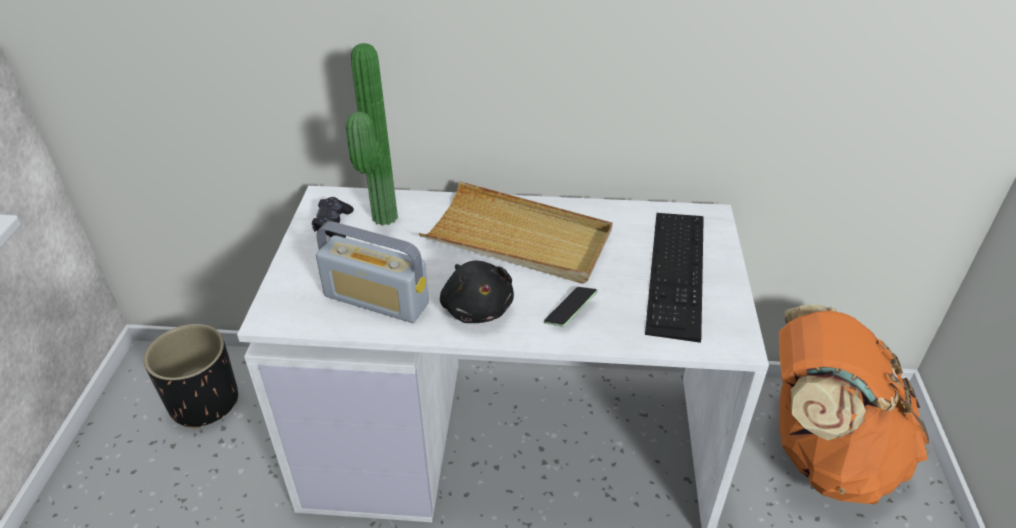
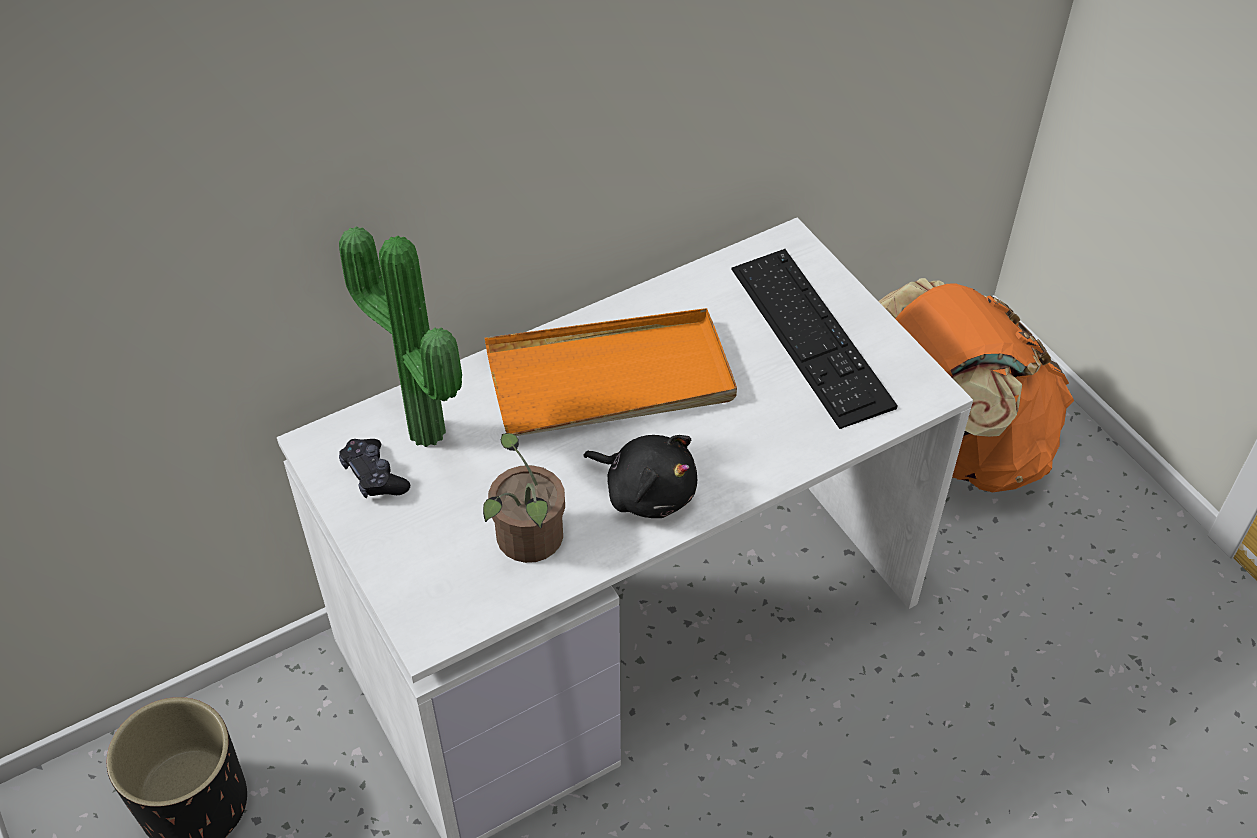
camera: 35 degrees left, 10 degrees up
radio [316,221,429,323] -> potted plant [483,433,565,563]
beige tray [419,181,613,284] -> orange tray [485,308,737,436]
phone [544,287,598,327] -> none

